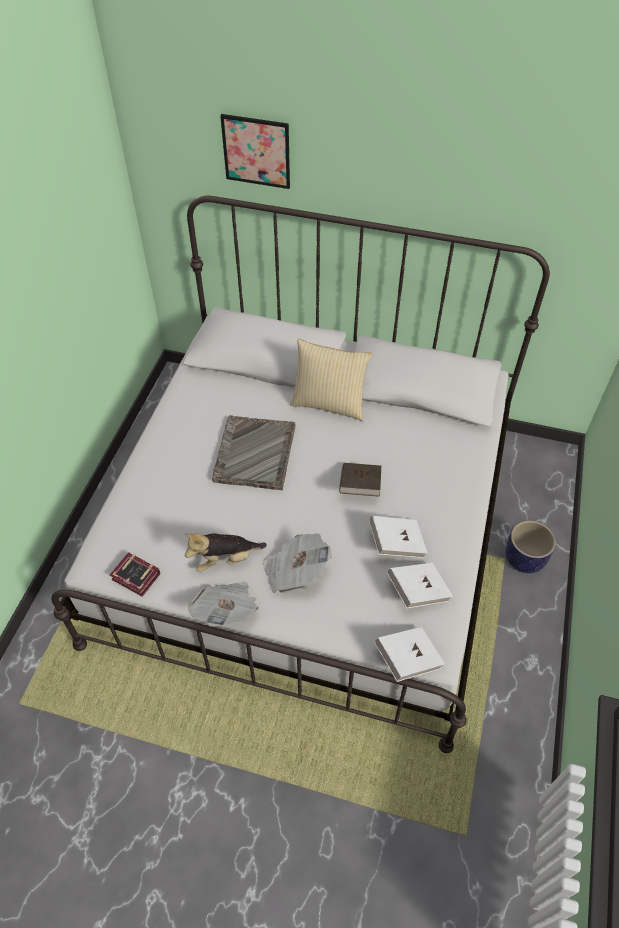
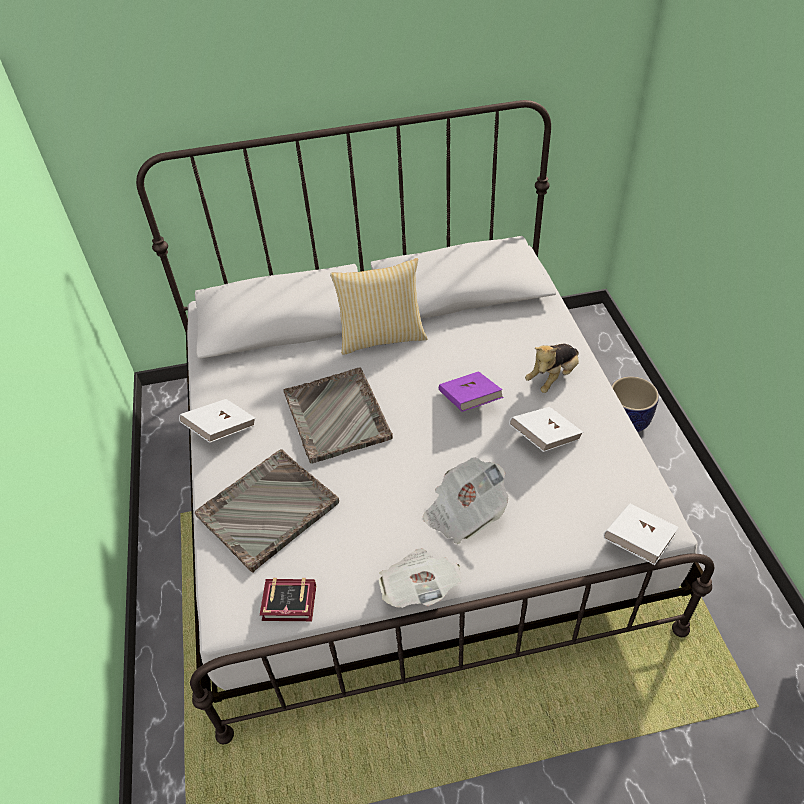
camera: 25 degrees left, 5 degrees down
plush toy [185,533,267,572] -> plush toy moved to [525,344,579,393]
picture [220,114,290,189] -> none
brown book [339,463,381,497] -> purple book [439,371,504,412]
white book [387,563,453,608] -> white book moved to [179,399,256,443]
none -> grey tray [195,449,339,573]

